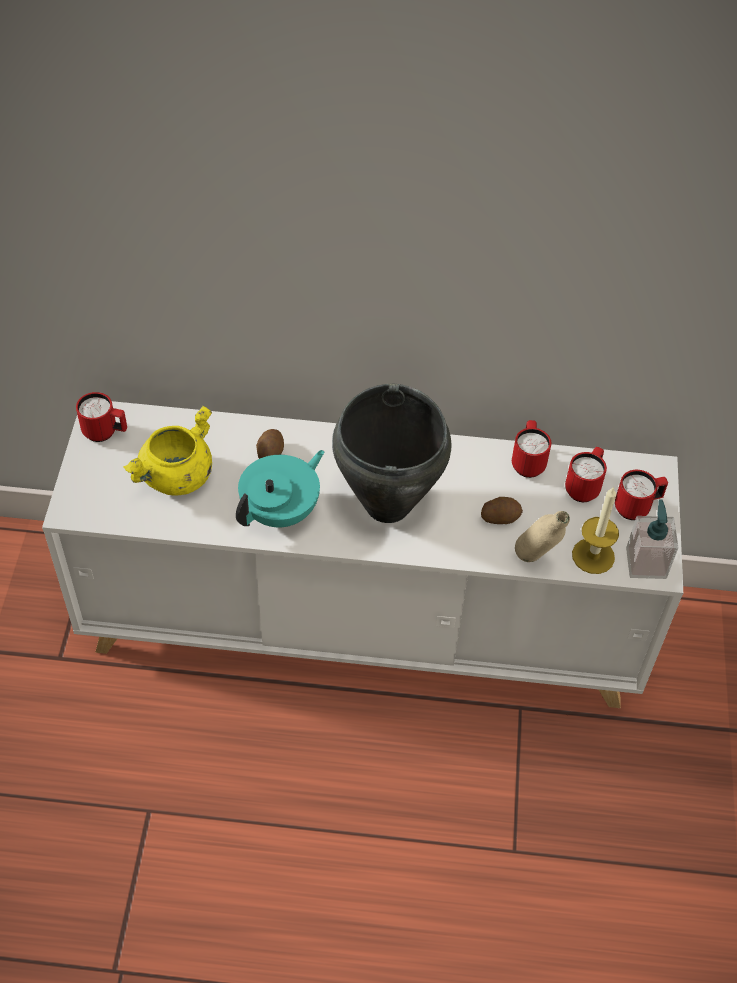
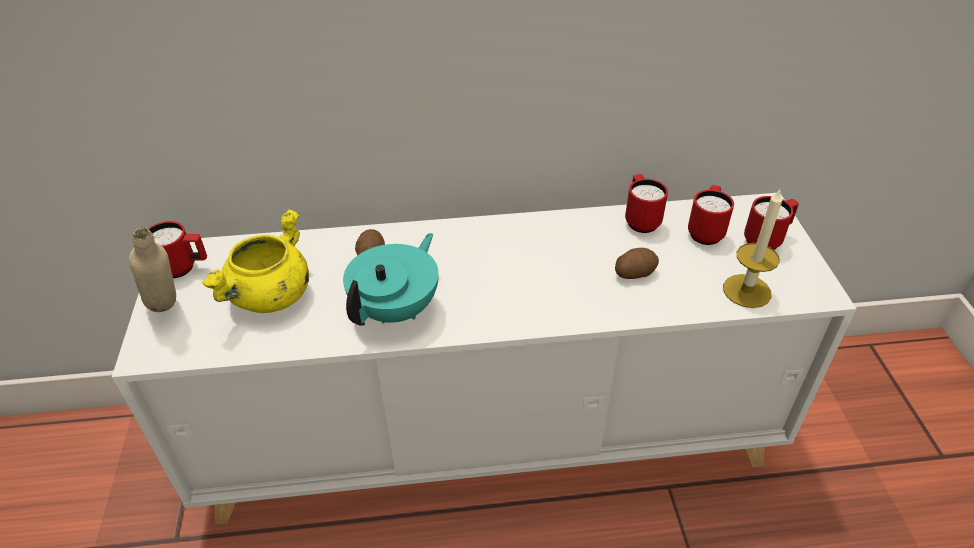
camera: 10 degrees left, 10 degrees down
black cooking pot [332,384,452,523] -> none
beige bottle [515,511,570,562] -> beige bottle moved to [129,227,176,312]
soap dispenser [626,499,679,579] -> none

